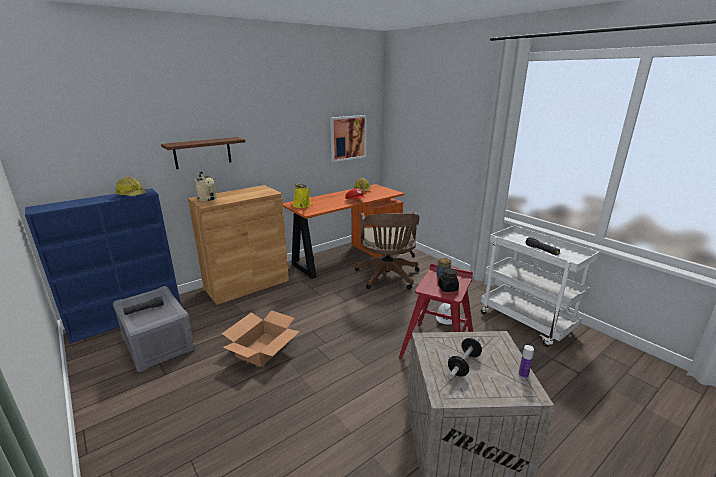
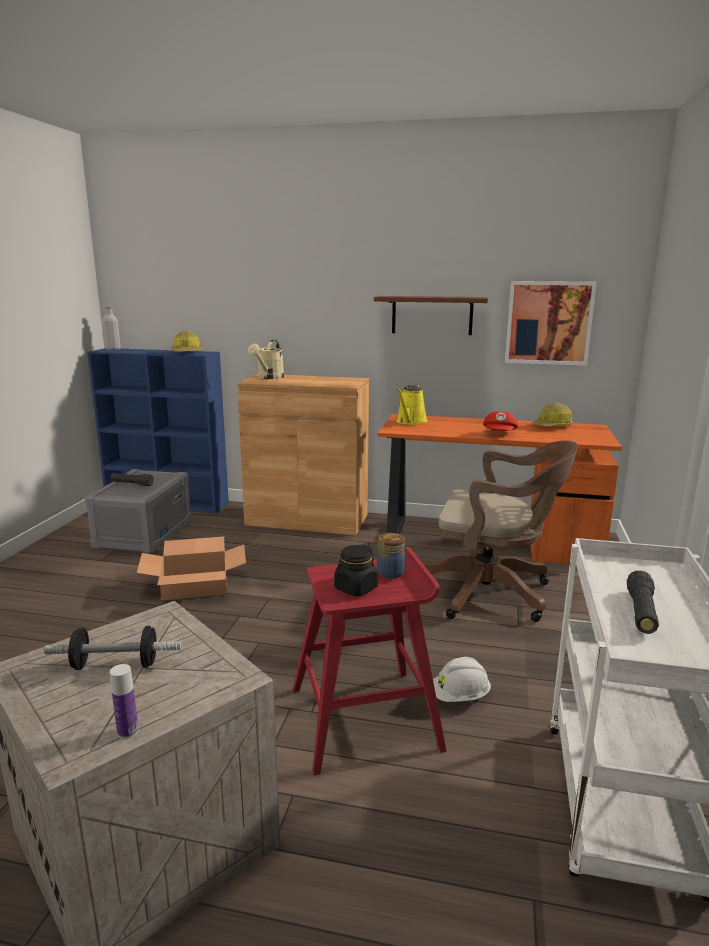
camera: 50 degrees right, 5 degrees down
brown shelf [161,137,245,169] -> brown shelf moved to [374,296,488,335]
brown office chair [354,212,420,290] -> brown office chair turned 120 degrees counterclockwise [423,440,578,622]
none -> grey bottle [102,307,121,350]

